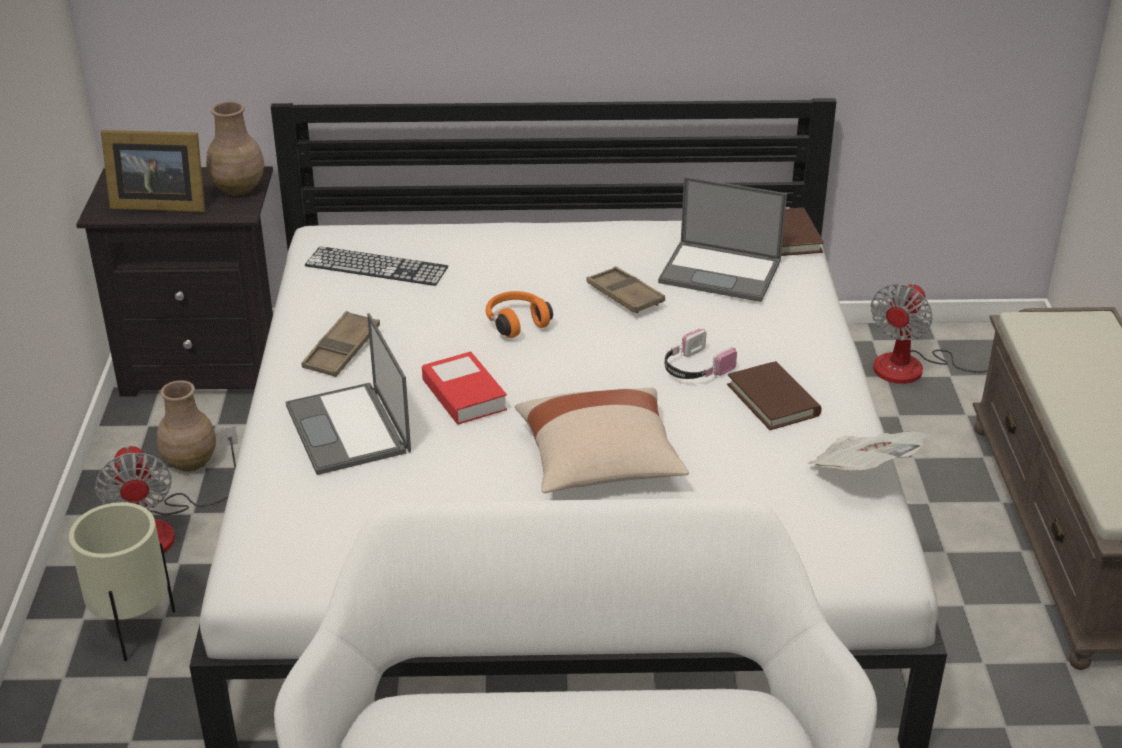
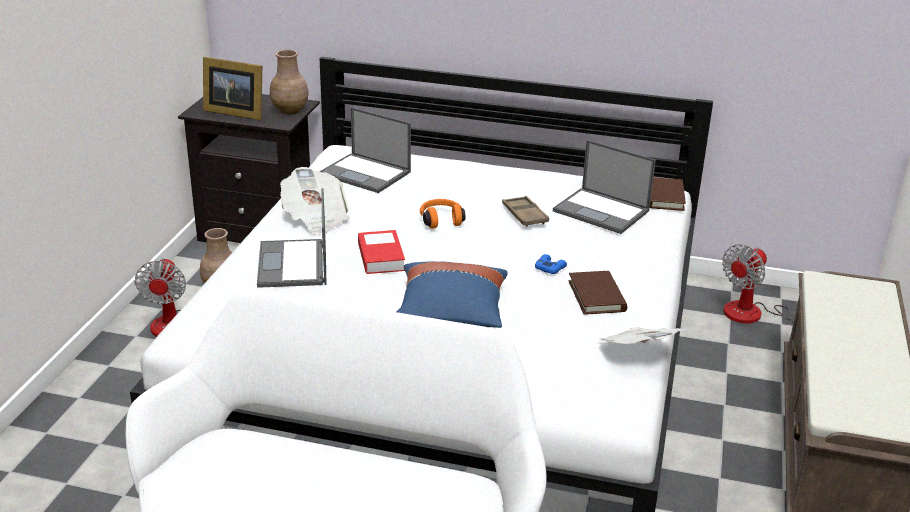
camera: 15 degrees right, 5 degrees down
beige planter [69,502,175,661] -> none
brown tray [301,311,380,377] -> newspaper [280,167,350,236]
keyboard [305,246,448,286] -> laptop [319,107,411,193]
beige pillow [515,388,689,493] -> blue pillow [396,261,508,328]
headphones [665,329,737,379] -> blue game controller [535,254,567,274]

